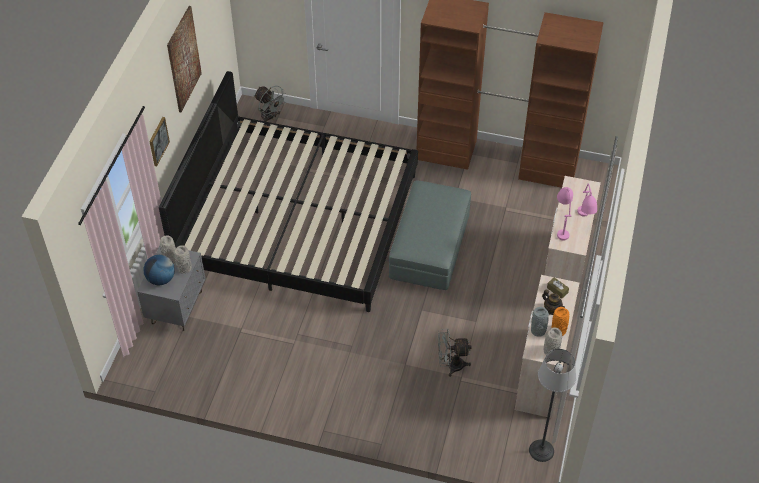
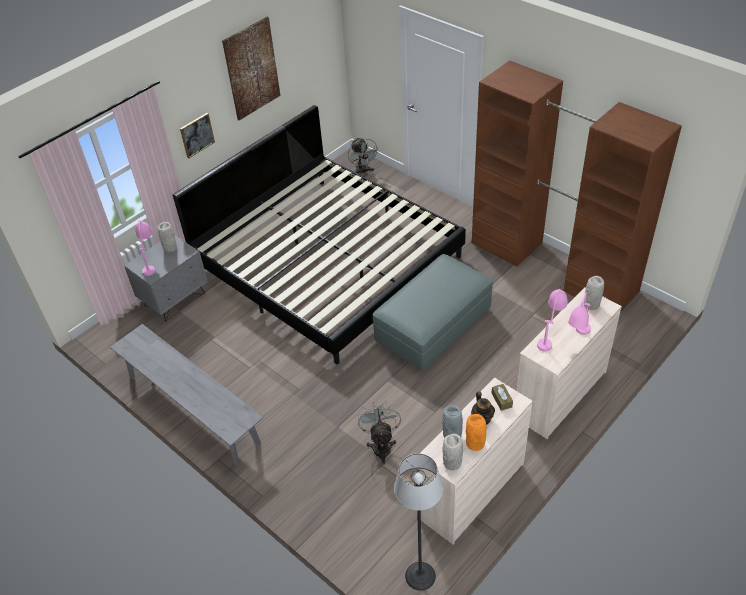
camera: 30 degrees right, 5 degrees down
globe [144,255,175,285] -> pink table lamp [135,220,155,276]
grey vase [174,245,192,274] -> grey vase moved to [584,276,604,310]
grey fan [438,329,472,377] -> grey fan turned 60 degrees clockwise [358,401,401,465]
none -> grey bench [110,324,264,466]

